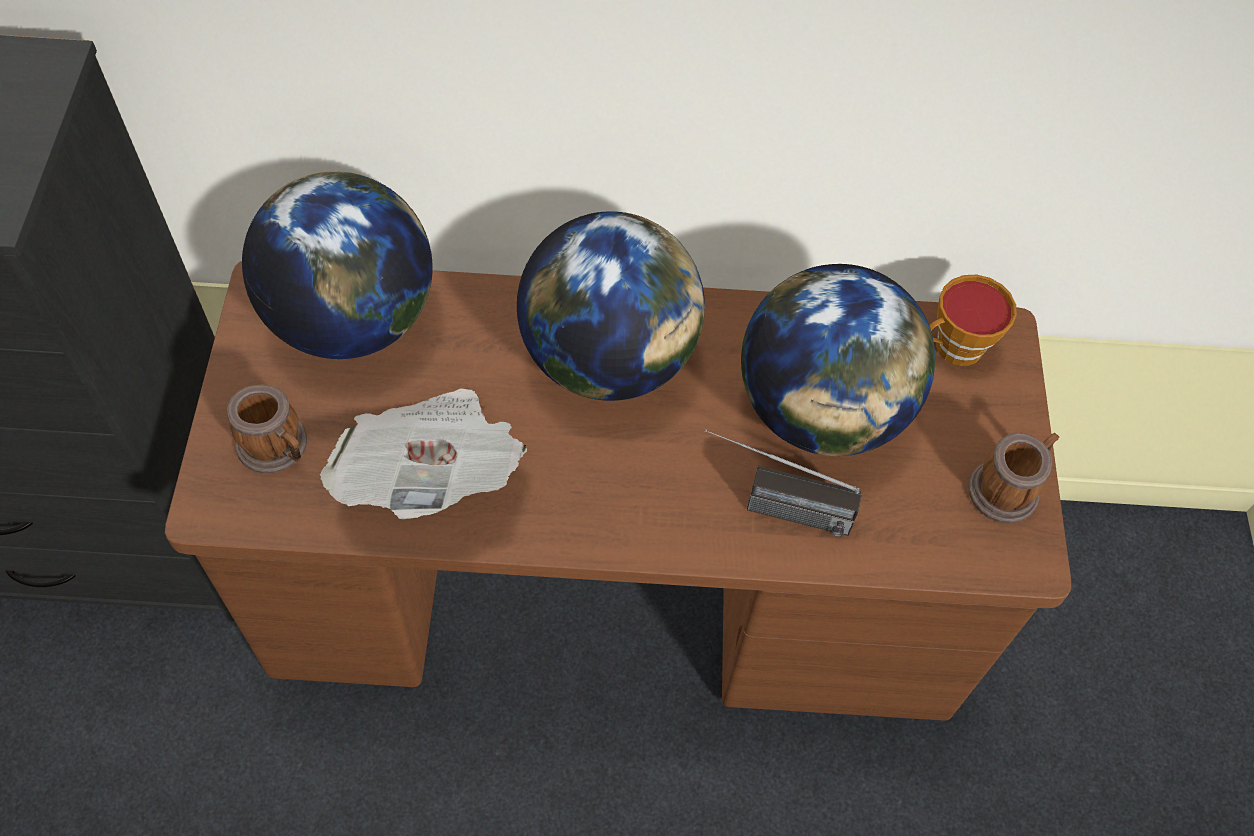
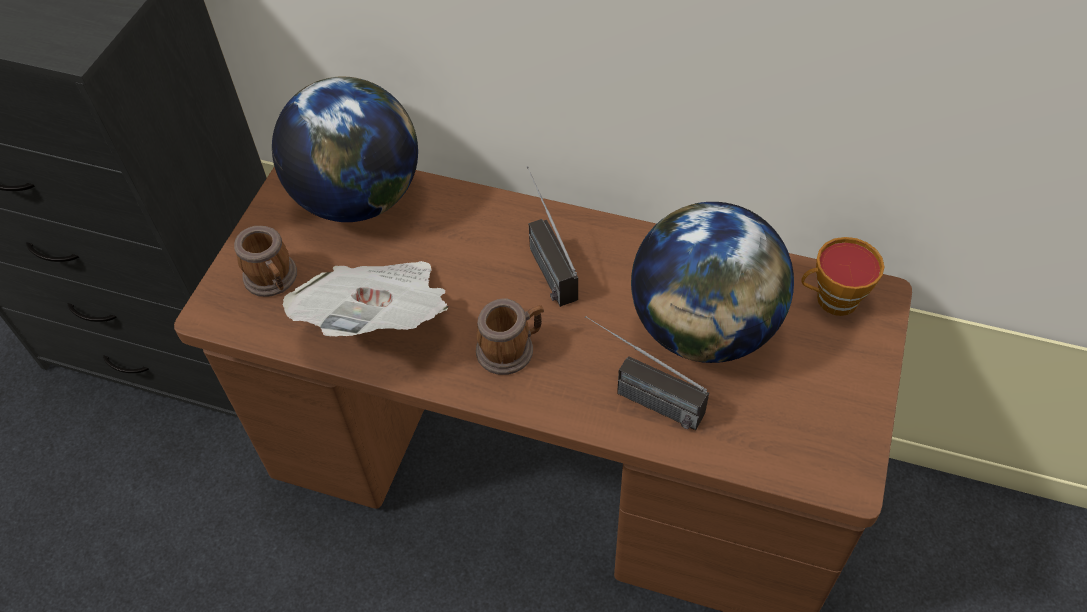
camera: 20 degrees right, 5 degrees down
globe [517,211,705,401] -> radio [527,166,578,307]
mug [968,432,1059,524] -> mug moved to [476,298,544,375]

